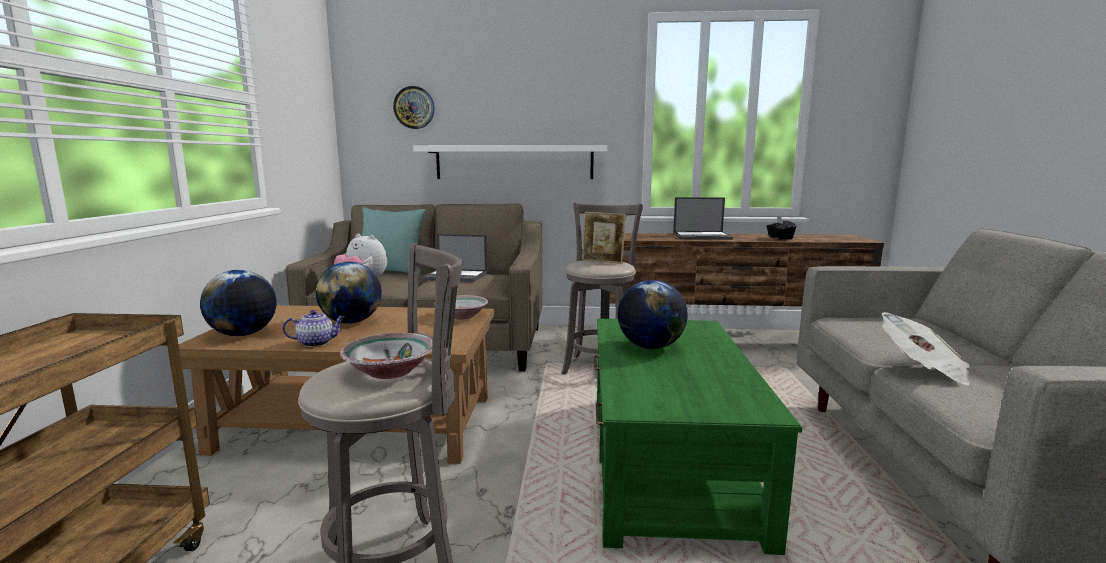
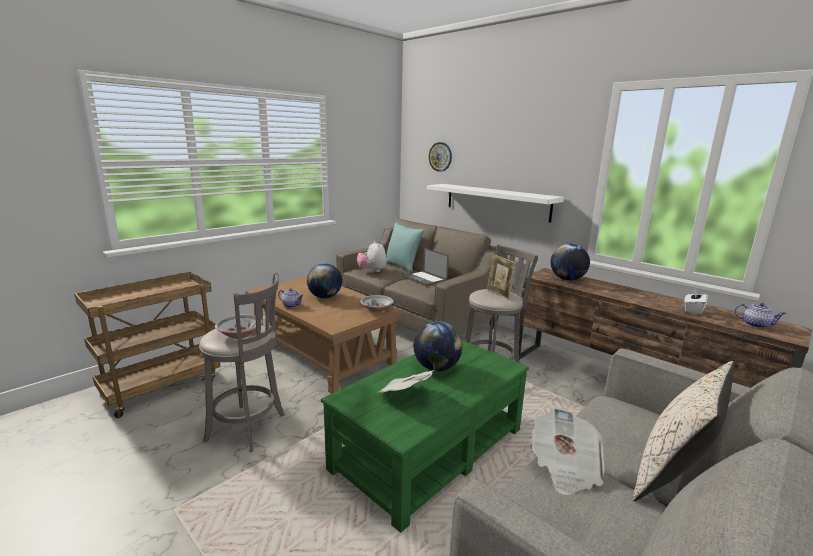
camera: 40 degrees right, 5 degrees up
globe [200,270,277,336] -> globe moved to [550,244,590,281]
laptop [673,197,733,240] -> none
black tissue box [767,215,796,239] -> white tissue box [684,288,708,315]
none -> newspaper [377,370,435,393]
none -> beige pillow [633,361,735,501]
none -> teapot [734,303,786,328]

